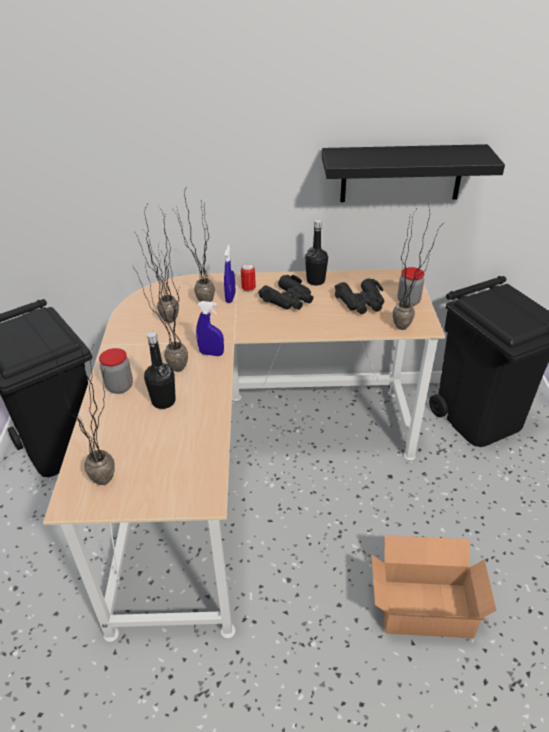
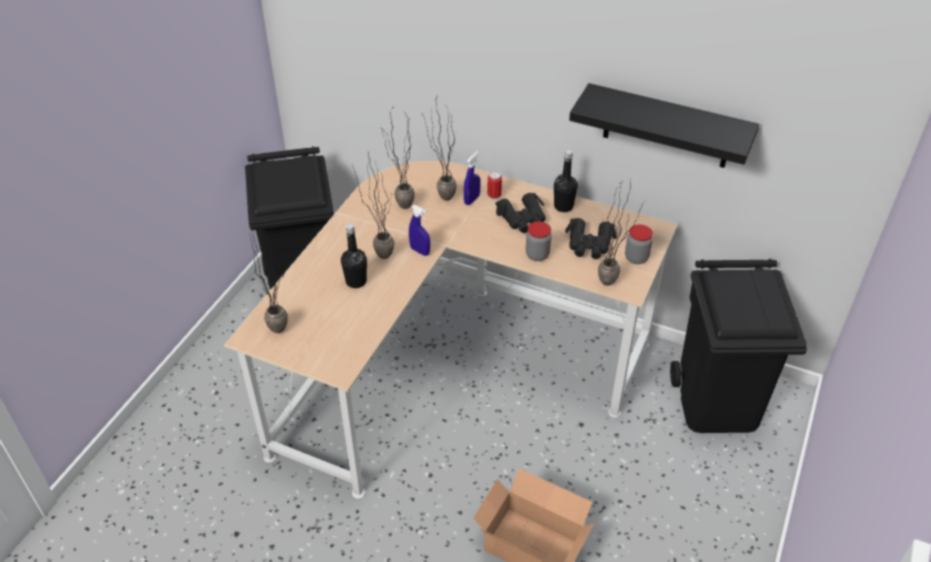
camera: 25 degrees right, 5 degrees up
jar [99,348,133,394] -> jar moved to [526,221,551,261]

